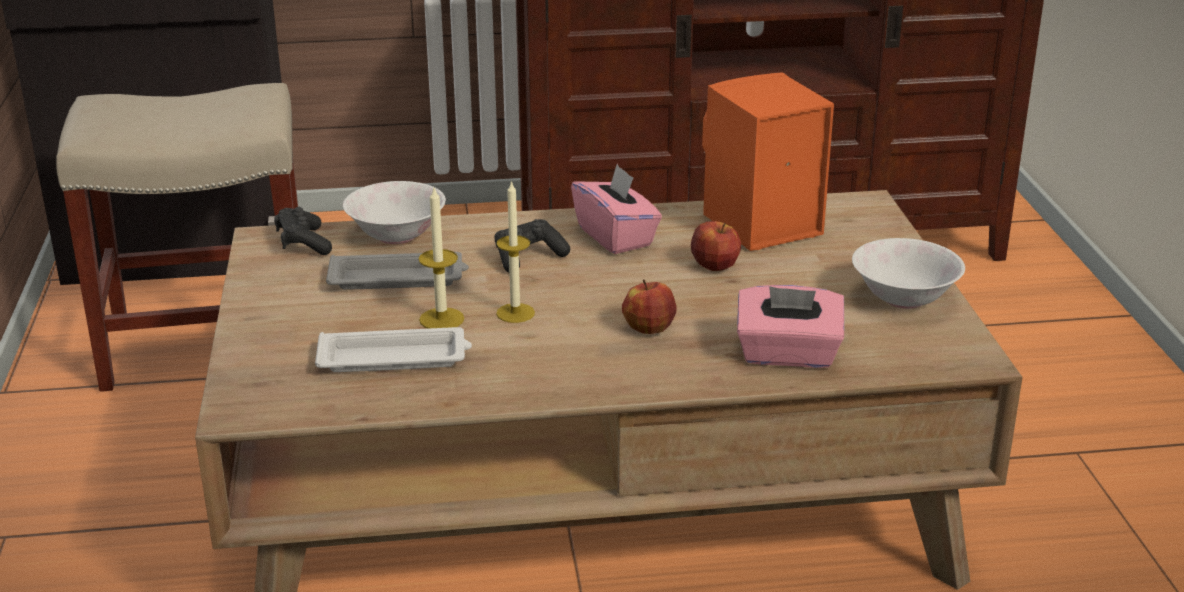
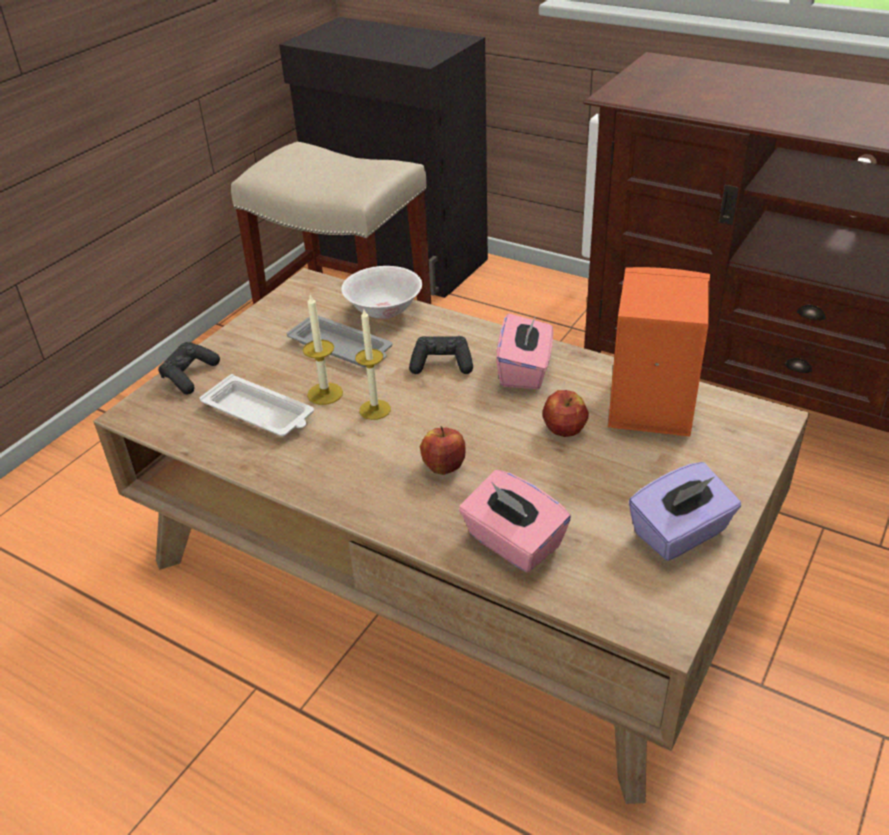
camera: 40 degrees right, 10 degrees up
black game controller [274,207,332,255] -> black game controller moved to [158,342,220,394]
white bowl [852,238,965,309] -> purple tissue box [629,462,741,561]

